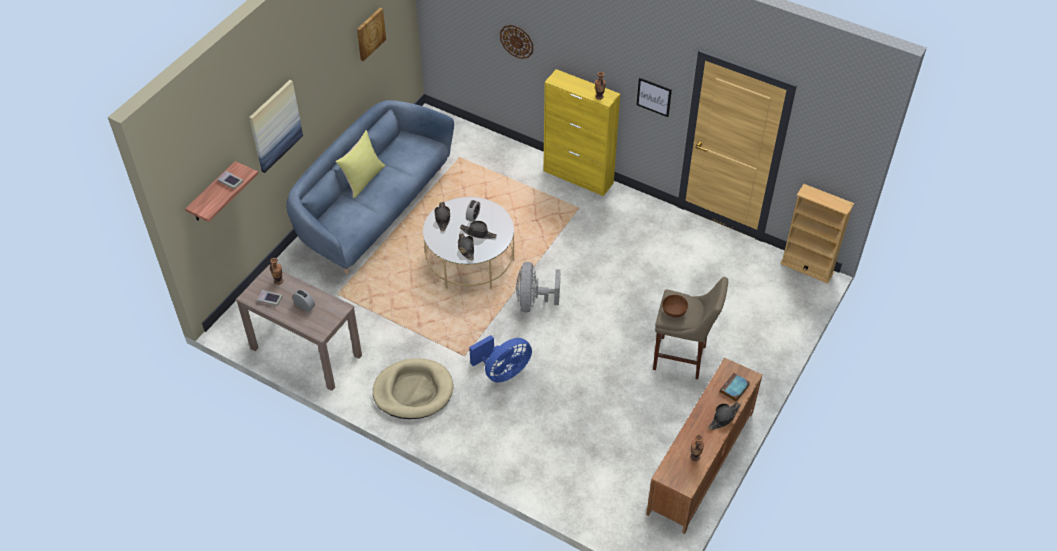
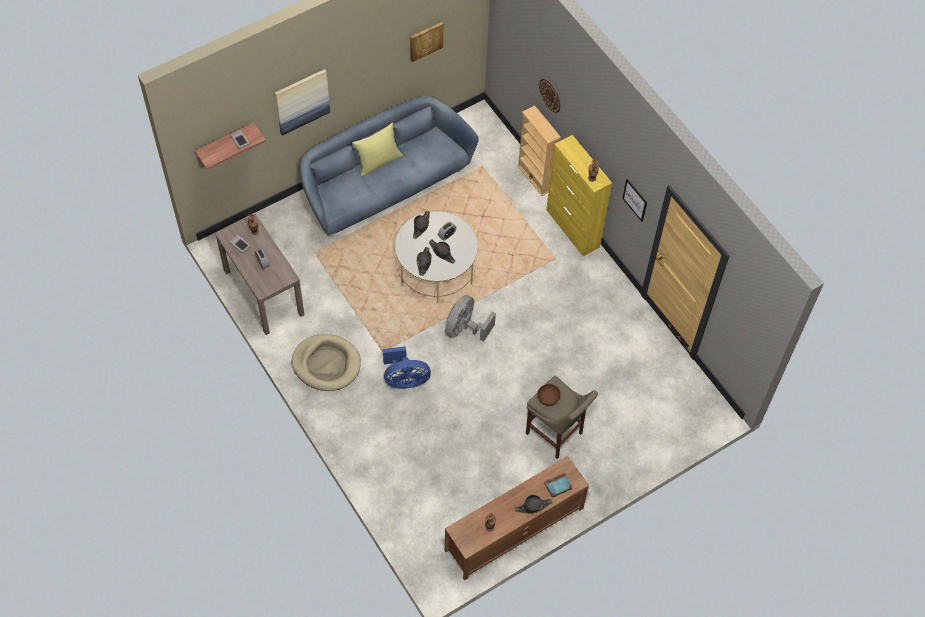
camera: 25 degrees right, 10 degrees up
beige bookcase [780,184,854,284] -> beige bookcase moved to [517,105,561,196]

